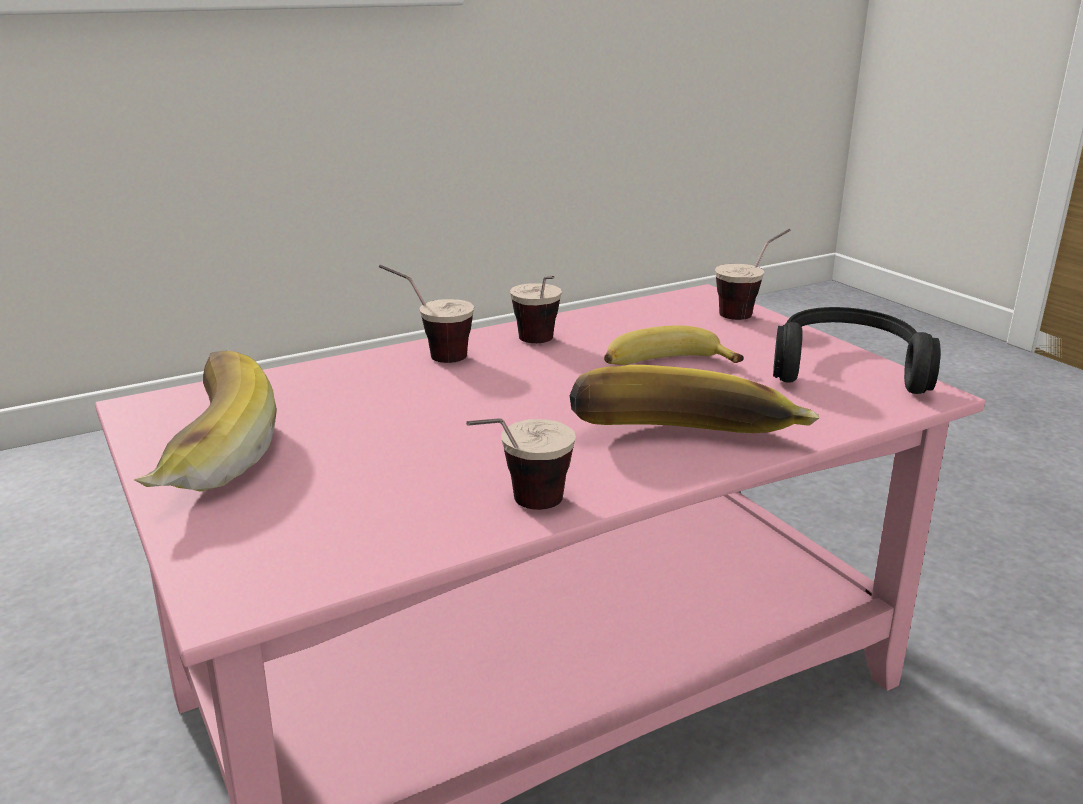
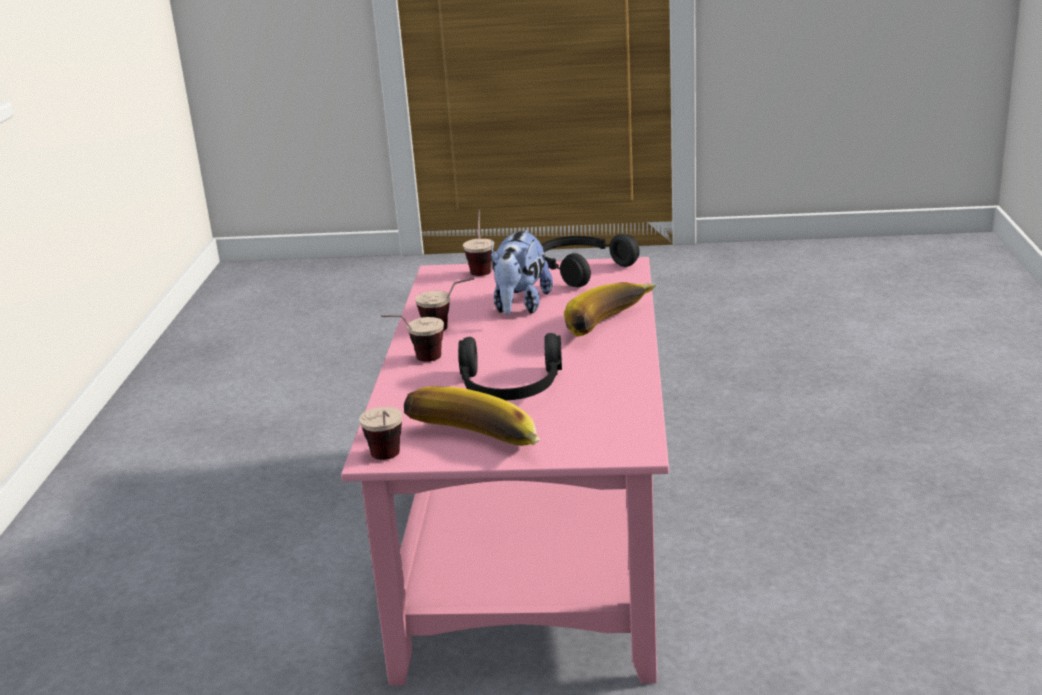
camera: 55 degrees left, 0 degrees up
cup [466,418,576,510] -> cup moved to [359,407,402,460]
banana [604,325,744,365] -> plush toy [491,229,553,315]
none -> black headphones [458,333,562,400]

